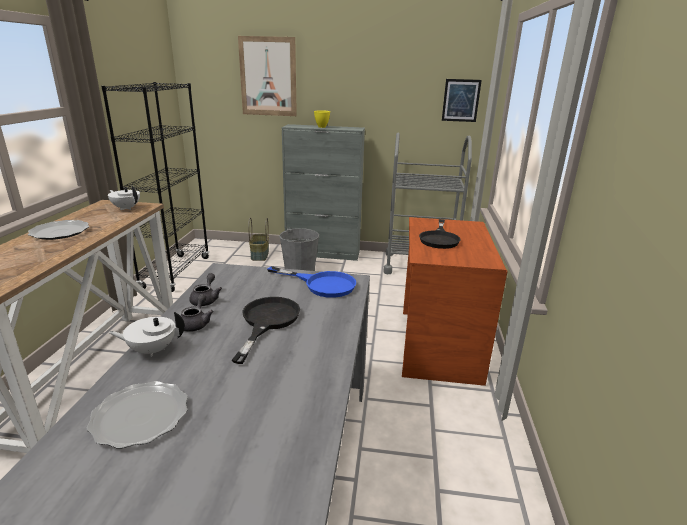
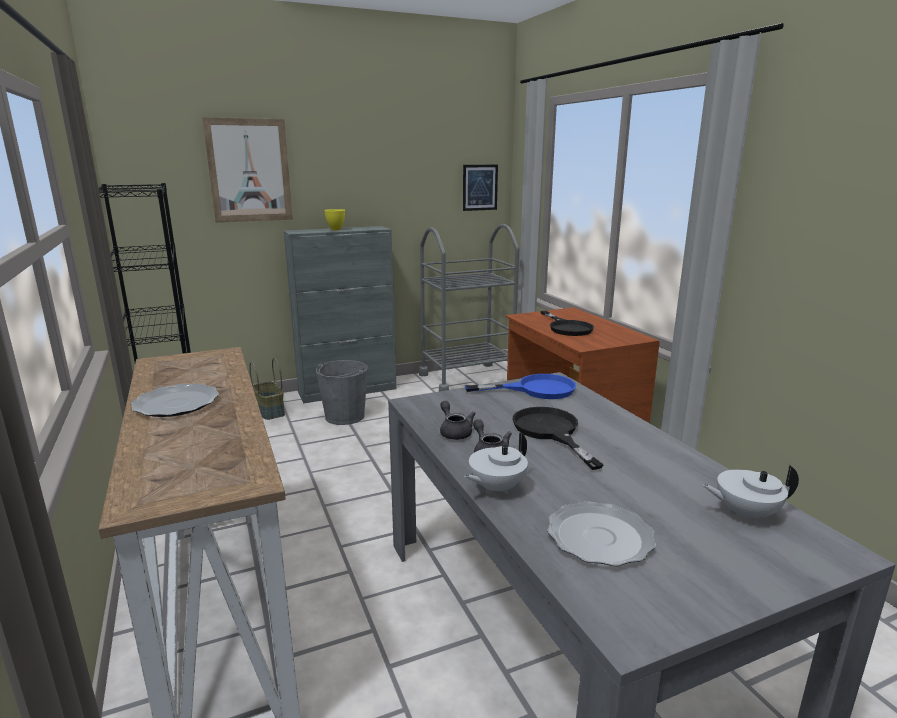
camera: 30 degrees left, 5 degrees down
white teapot [108,186,140,210] -> white teapot moved to [702,465,799,523]

